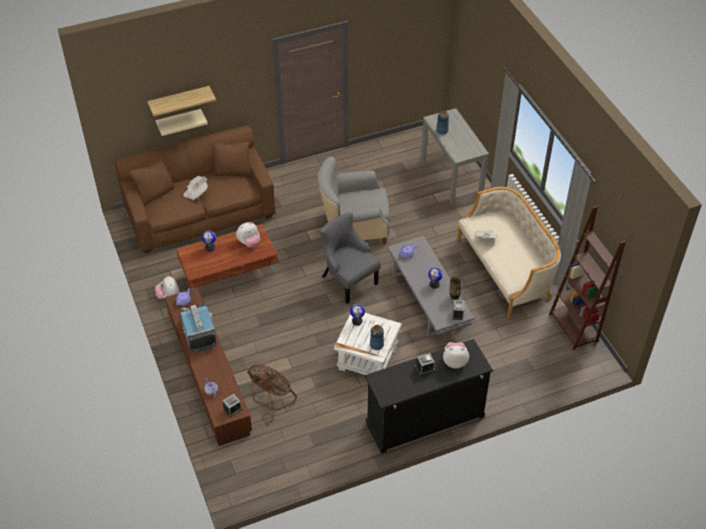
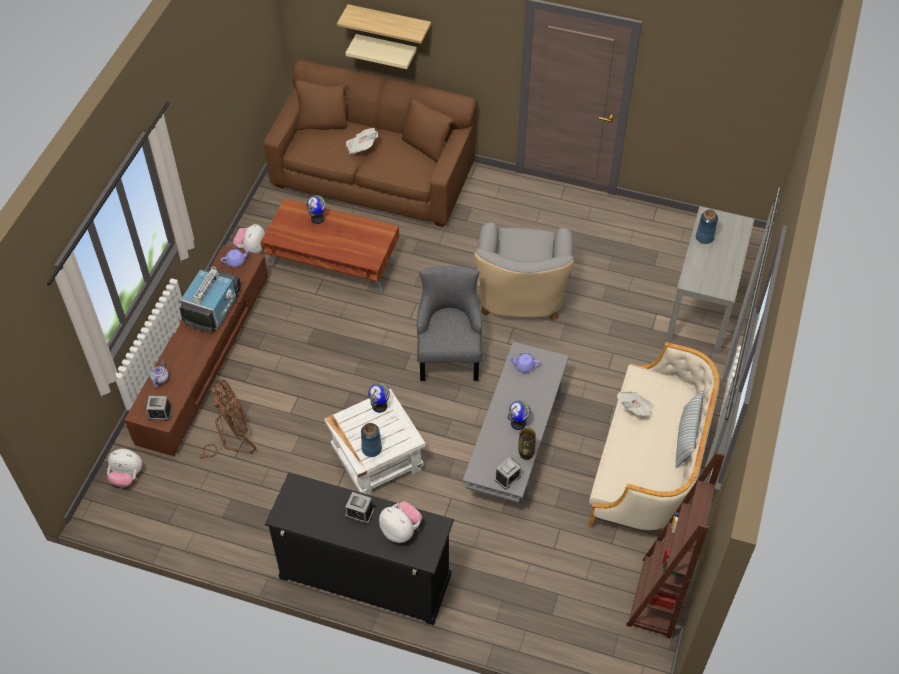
camera: 40 degrees right, 5 degrees up
plush toy [236,222,260,248] -> plush toy moved to [107,449,143,487]
grey armchair [317,157,390,244] -> grey armchair turned 120 degrees counterclockwise [474,222,574,321]
none -> pillow [676,390,703,468]

